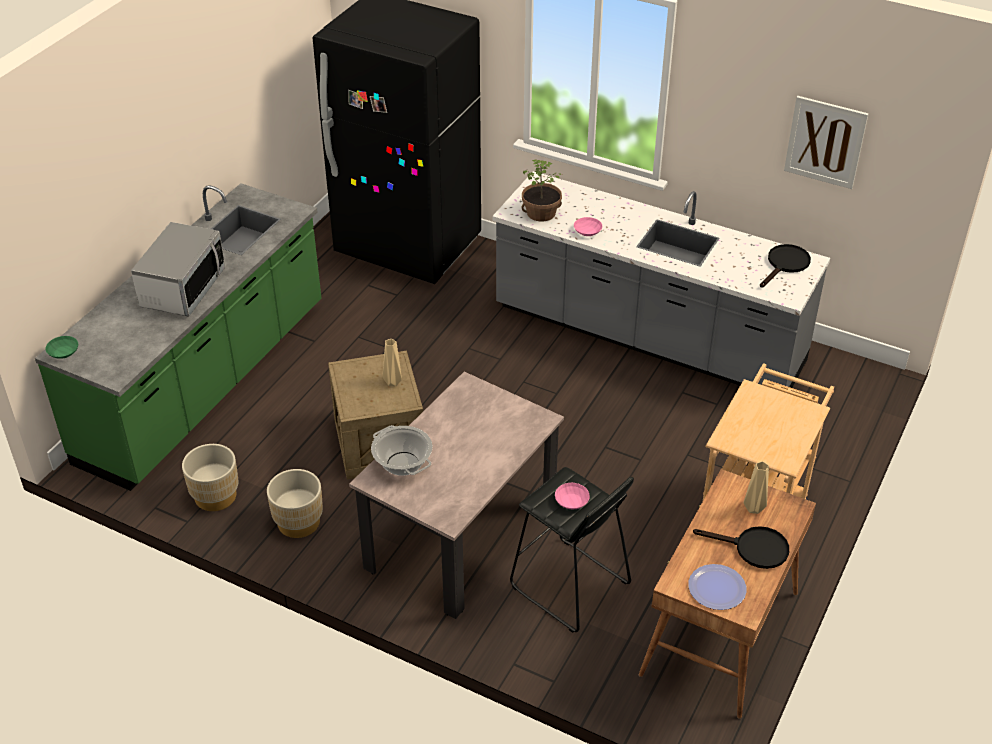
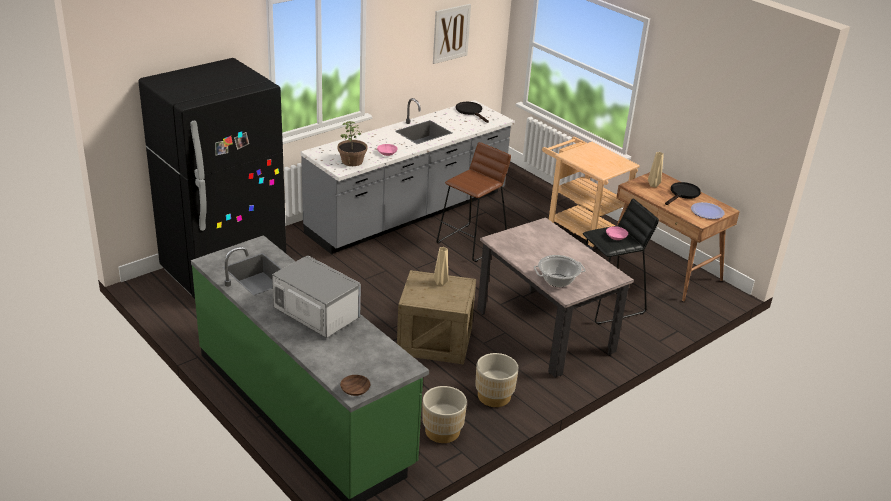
camera: 70 degrees left, 10 degrees down
green bowl [45,336,78,359] -> brown bowl [340,375,370,396]
none -> brown stool [436,142,511,262]

